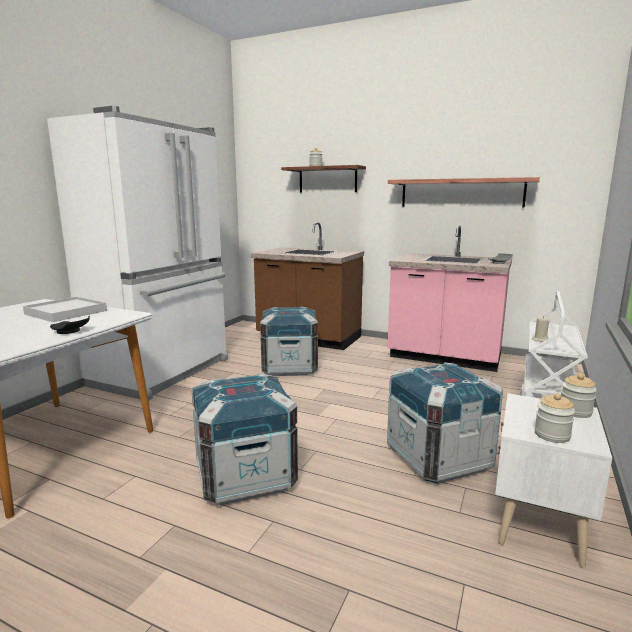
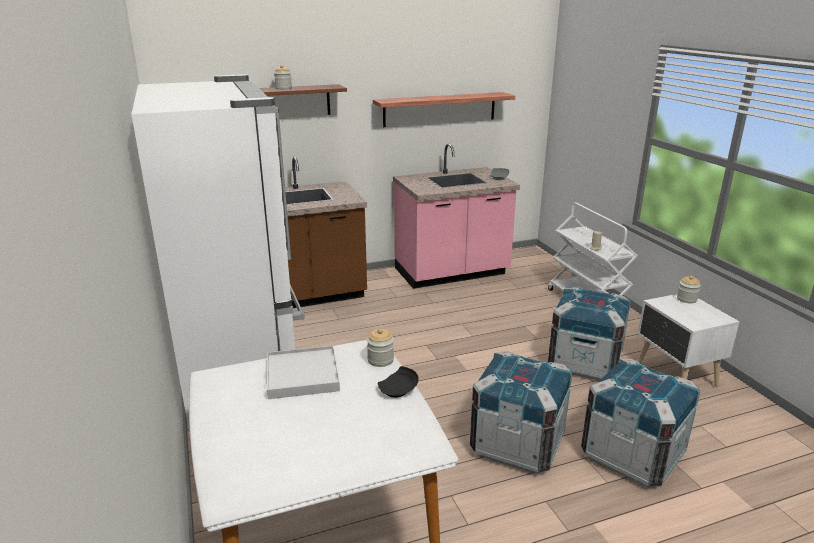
camera: 45 degrees left, 10 degrees up
crate [260,307,318,376] -> crate moved to [581,359,700,487]
jar [534,393,575,443] -> jar moved to [367,328,394,367]

